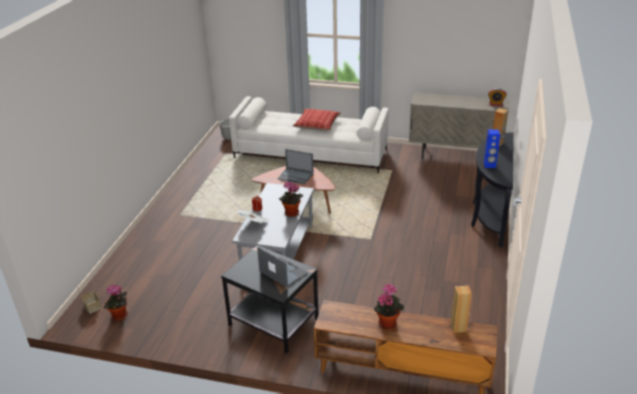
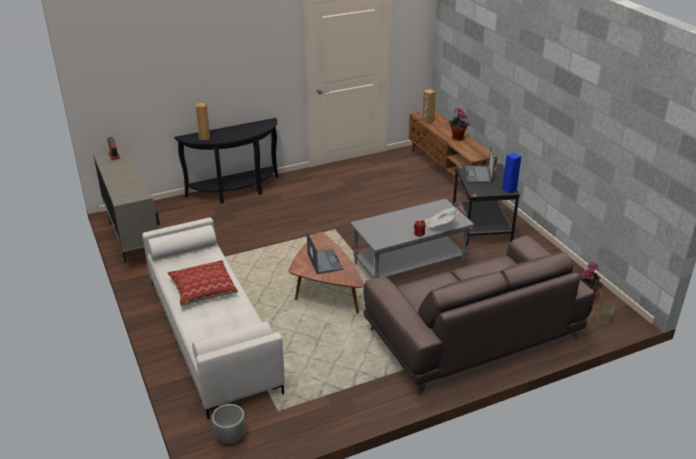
camera: 130 degrees left, 0 degrees up
potted plant [279,181,303,217] -> none
blue speaker [484,130,500,168] -> blue speaker moved to [502,152,521,194]
none -> brown sofa [363,236,595,396]

